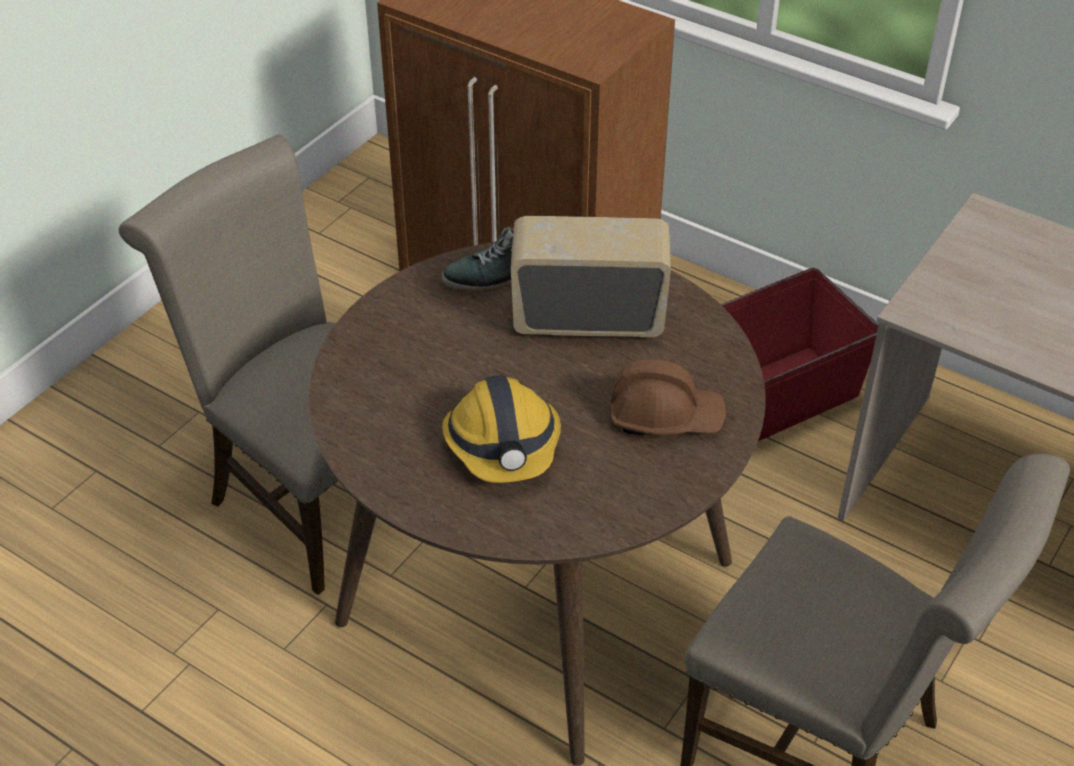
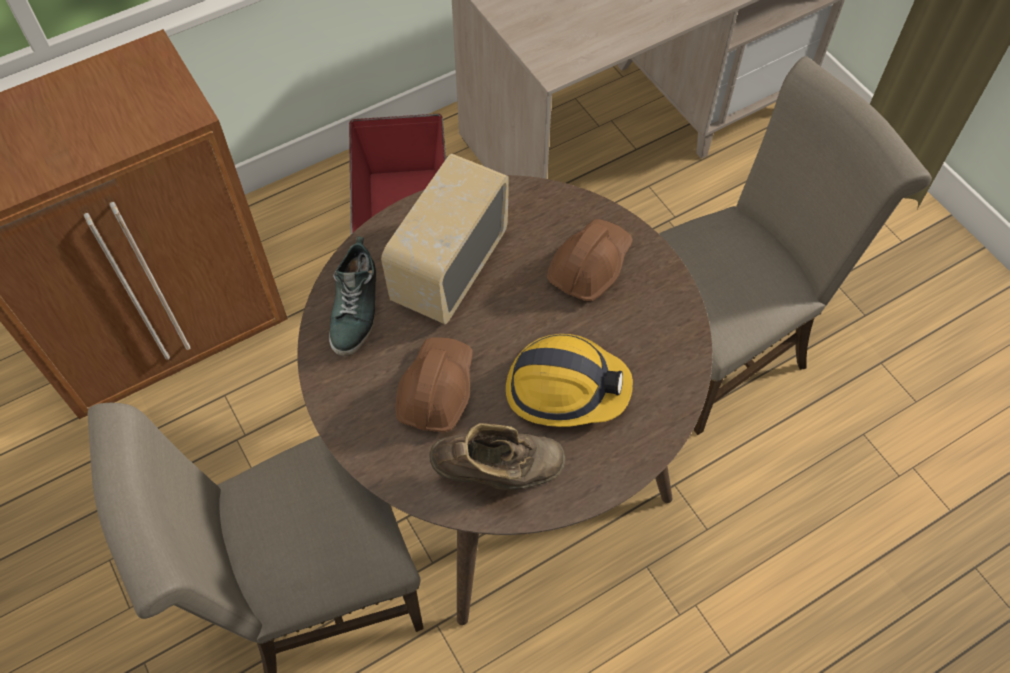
camera: 65 degrees left, 15 degrees up
none -> brown hard hat [395,337,473,432]
none -> brown boot [429,423,565,491]

